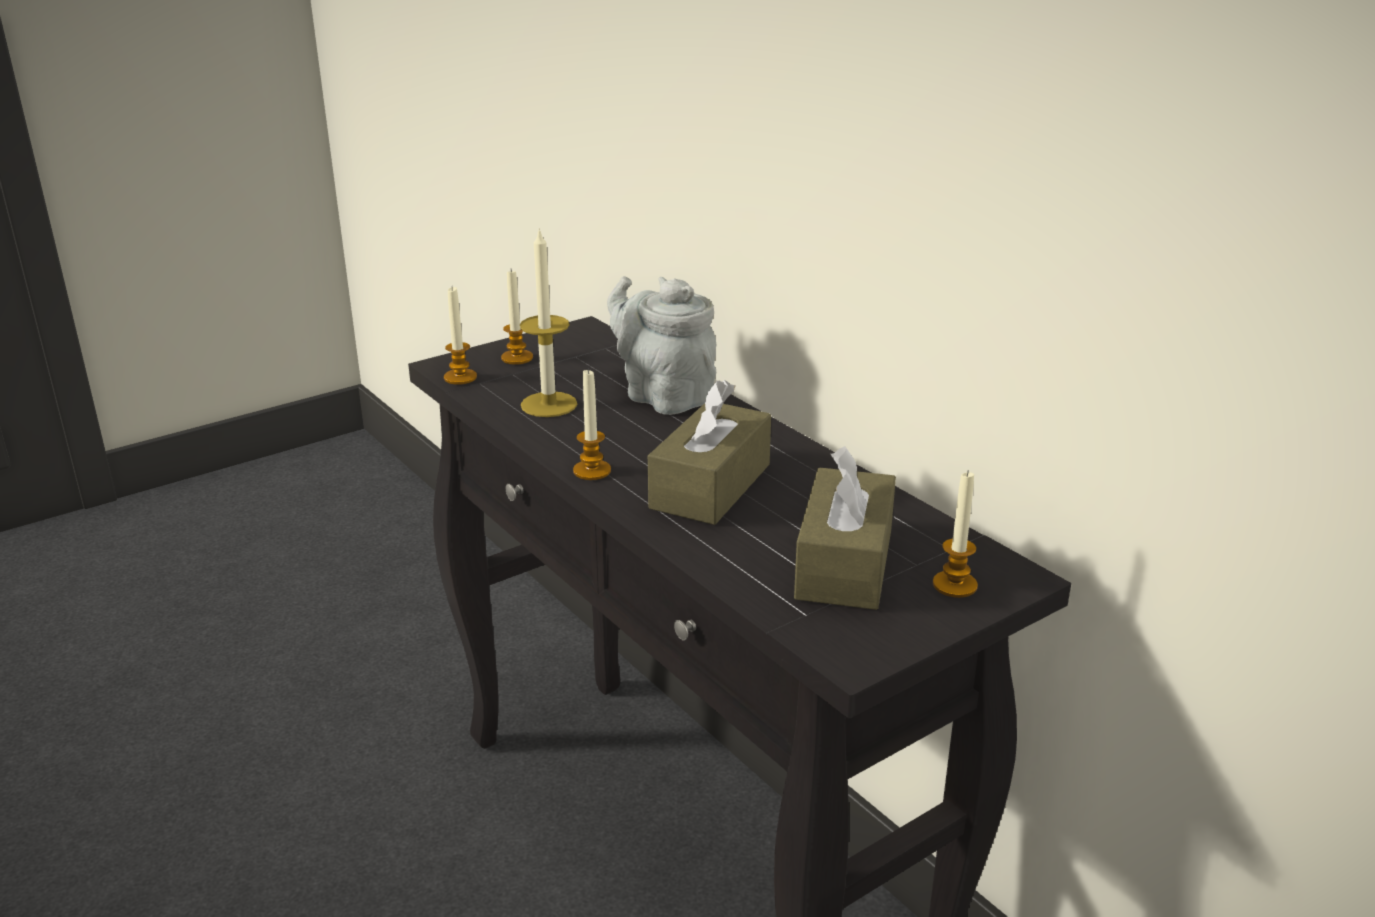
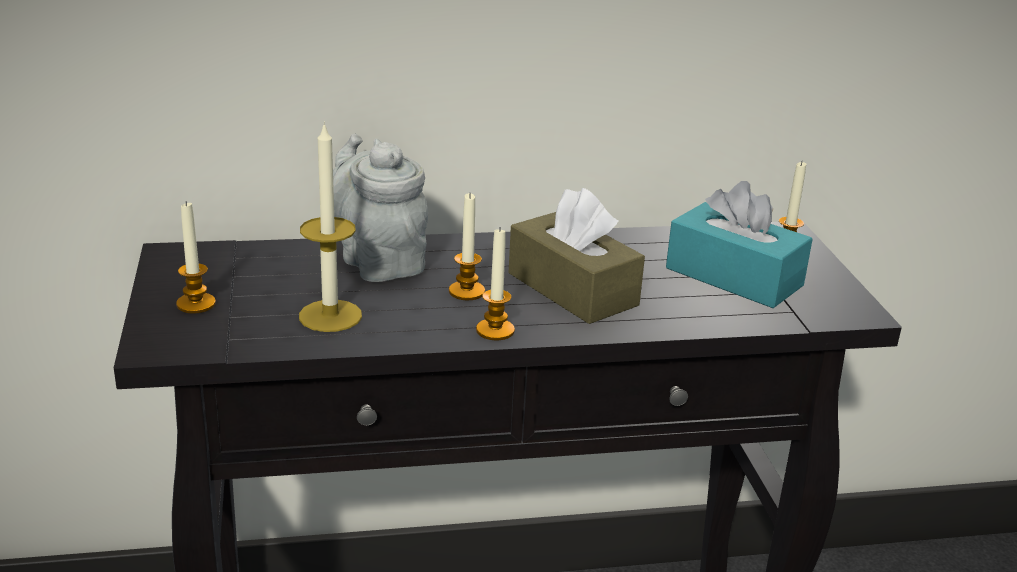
camera: 65 degrees left, 0 degrees up
candle [444,287,477,385] -> candle moved to [449,193,485,300]
grey teapot [607,276,716,415] -> grey teapot turned 75 degrees clockwise [333,134,428,282]
brown tissue box [794,446,896,610] -> turquoise tissue box [666,181,813,308]

